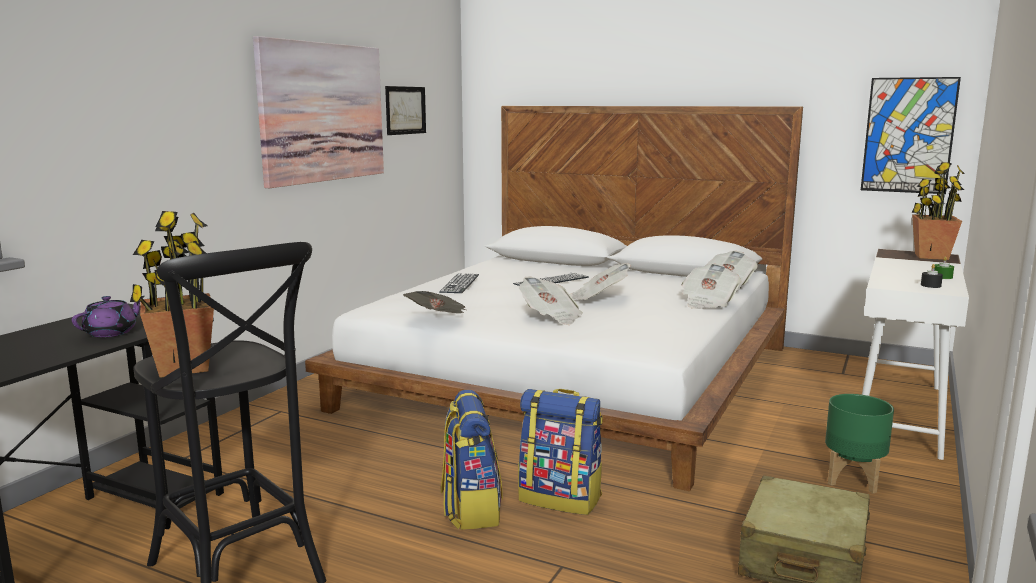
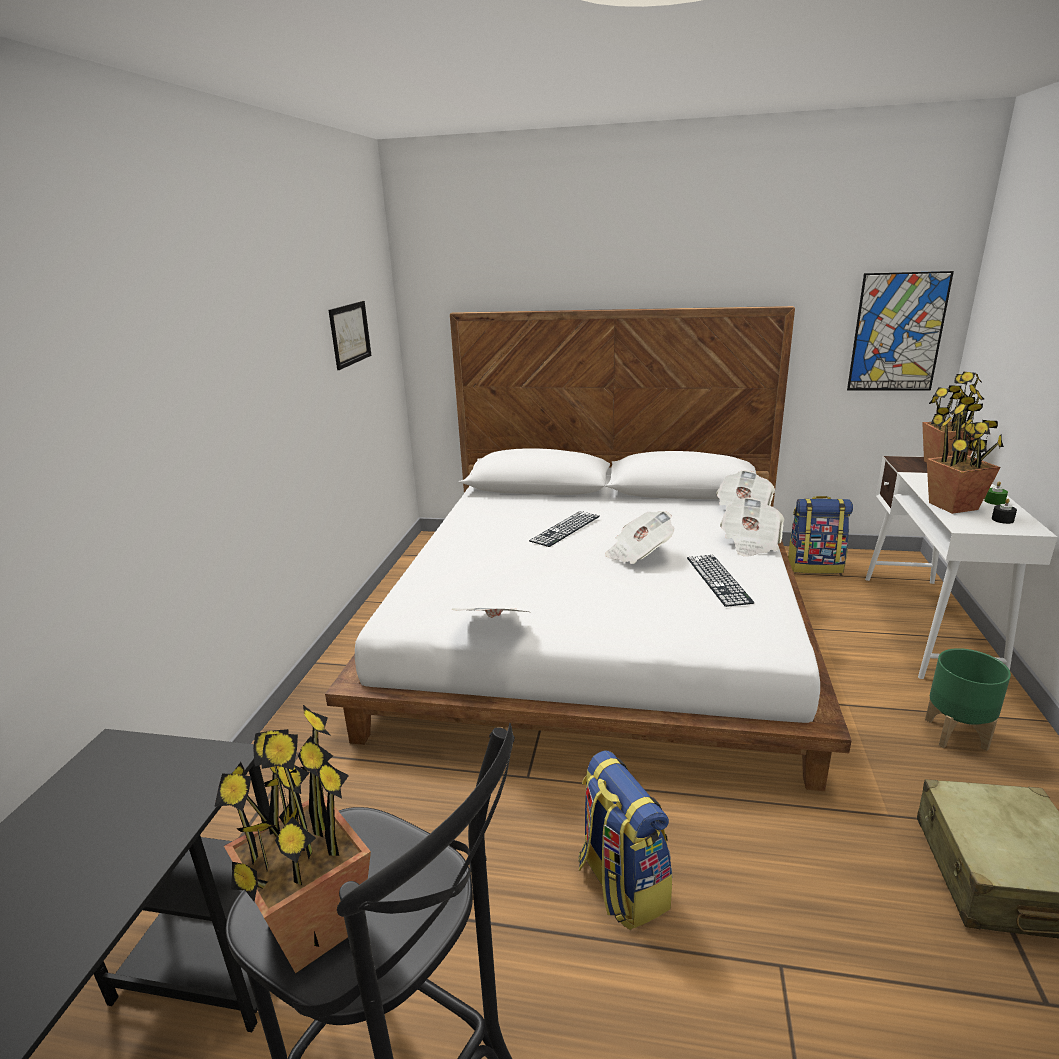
camera: 15 degrees left, 10 degrees up
purple teapot [72,296,145,337] -> none
picture [253,36,384,188] -> none
keyboard [439,273,479,293] -> keyboard moved to [687,555,754,607]
backpack [518,389,603,515] -> backpack moved to [788,496,853,574]
newspaper [519,276,583,325] -> none
none -> potted plant [927,396,1004,514]

